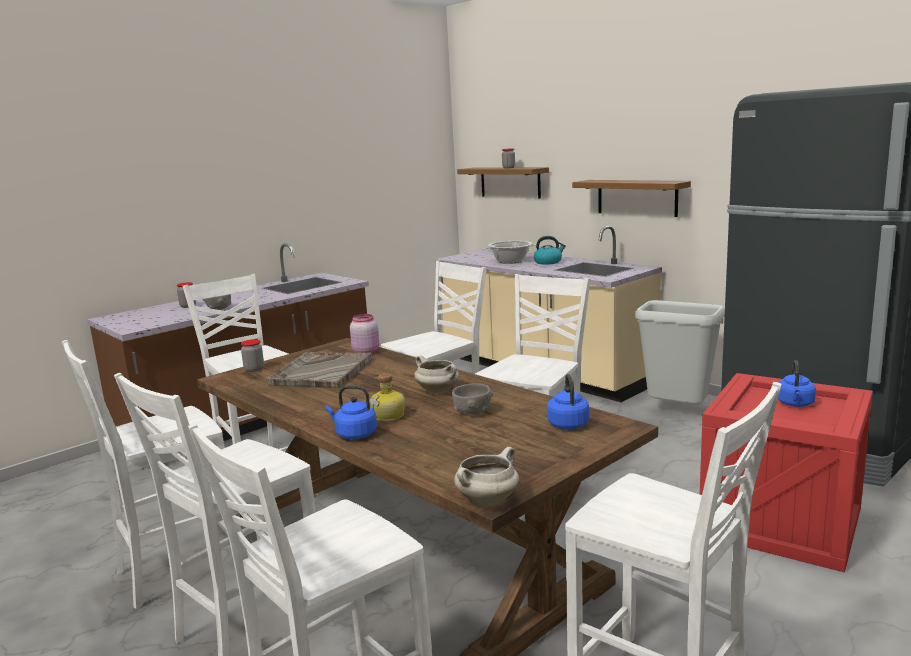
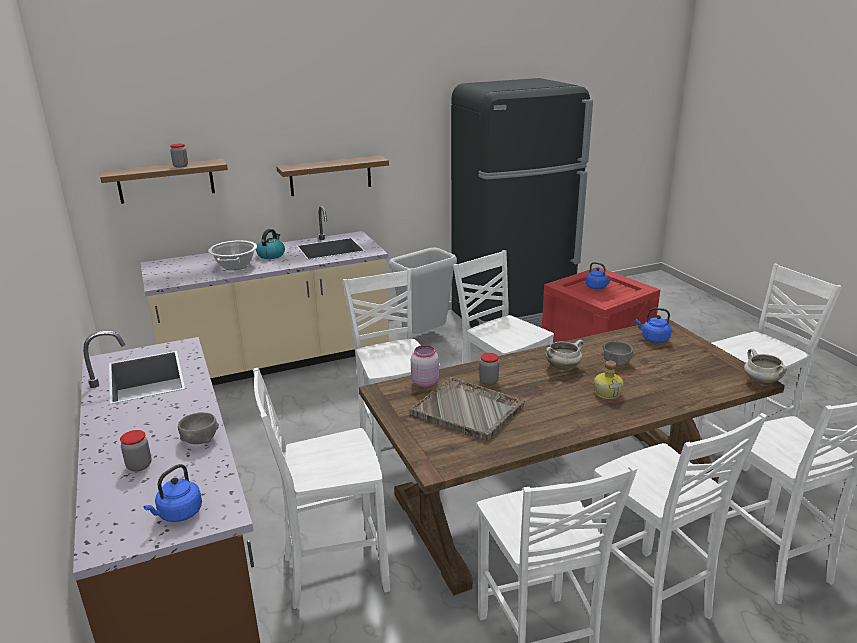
camera: 70 degrees left, 10 degrees up
jar [241,339,264,372] -> jar moved to [479,353,499,385]
blue kettle [325,385,377,439] -> blue kettle moved to [143,464,202,522]

